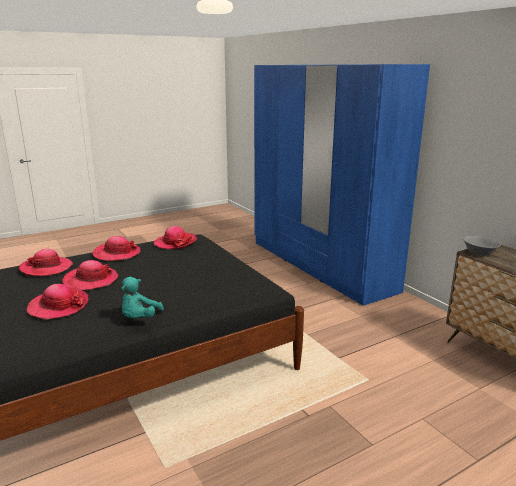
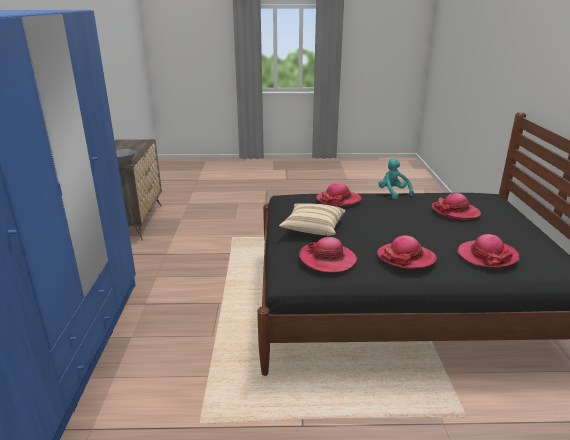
camera: 150 degrees left, 5 degrees up
hat [62,260,118,290] -> hat moved to [316,182,362,206]
turquoise plush toy [121,277,164,318] -> turquoise plush toy turned 75 degrees counterclockwise [378,158,414,199]
none -> beige pillow [279,204,346,236]

